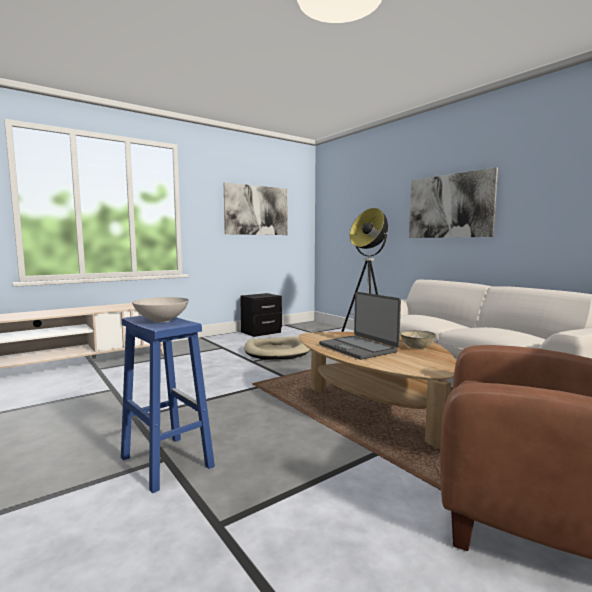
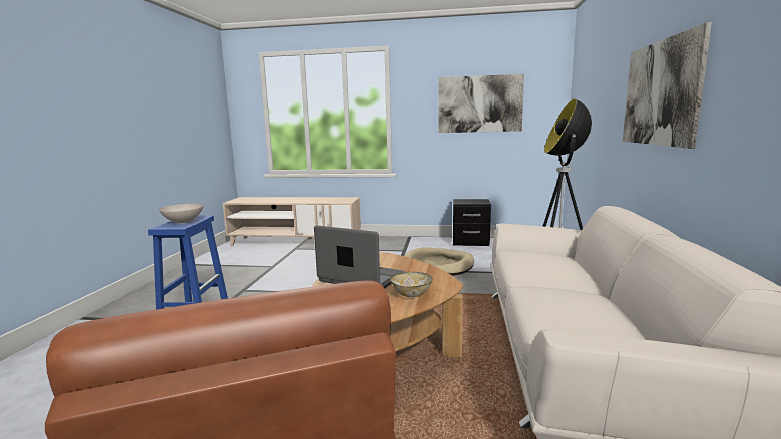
camera: 45 degrees right, 5 degrees up
laptop [319,292,401,360] -> laptop turned 105 degrees clockwise [314,225,404,289]

